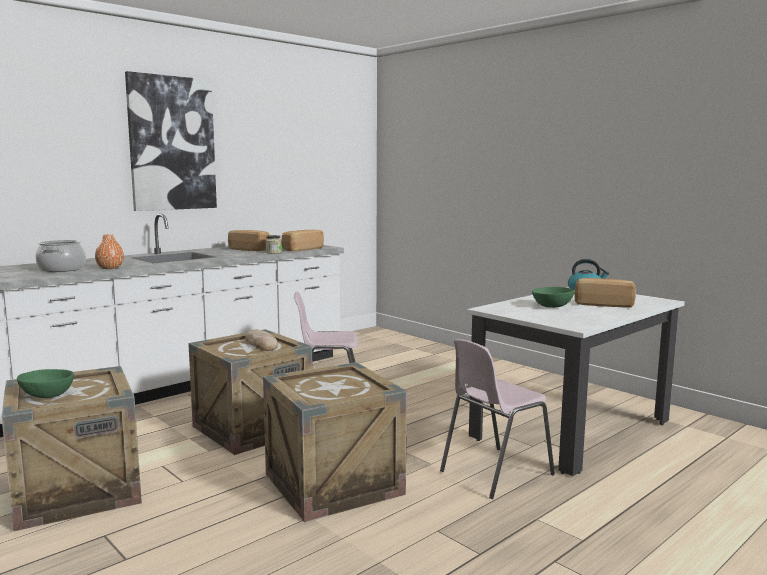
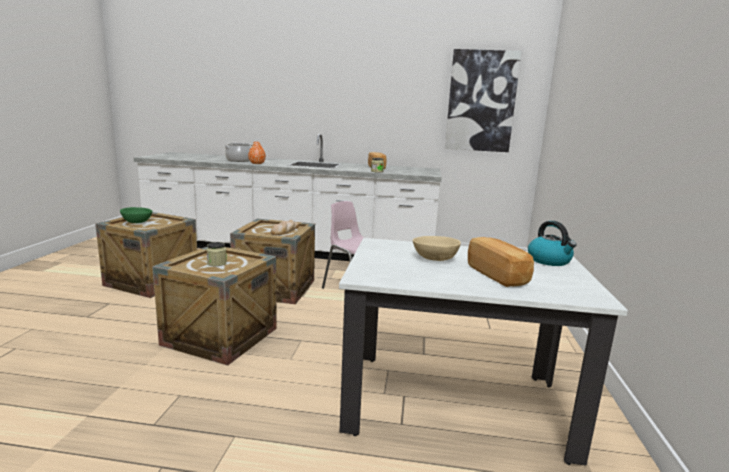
camera: 50 degrees right, 5 degrees up
picture [125,71,217,211] -> picture moved to [445,49,522,152]
bread [282,230,324,252] -> none
pink chair [440,339,555,499] -> none
green bowl [532,287,575,308] -> beige bowl [413,236,461,261]
none -> jar [207,242,227,266]

